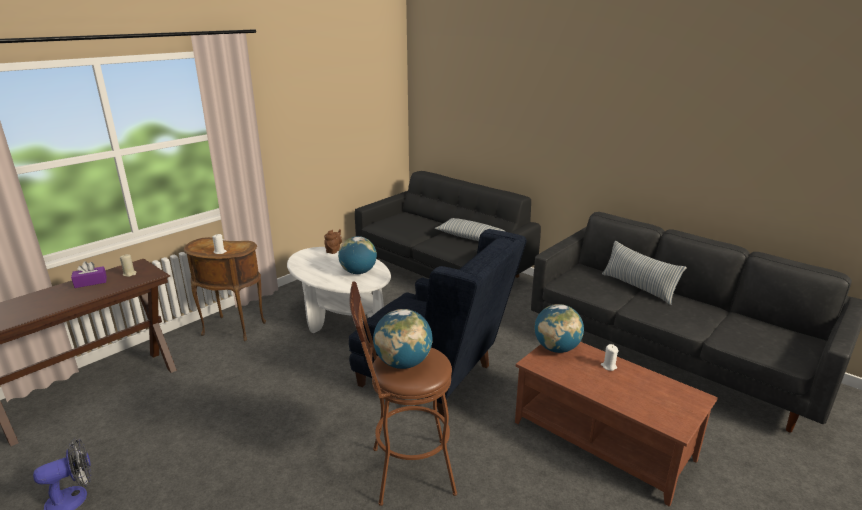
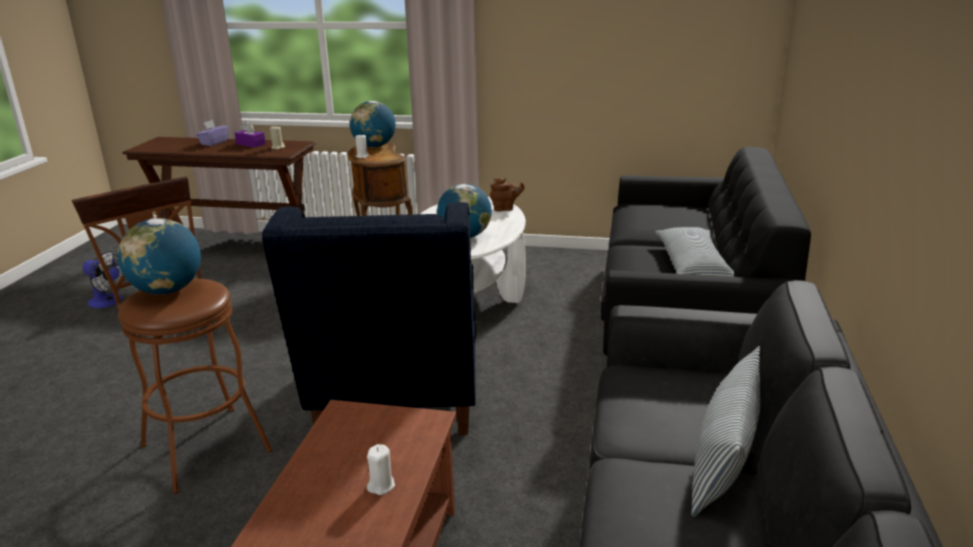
camera: 60 degrees right, 0 degrees up
globe [535,304,584,353] -> globe moved to [349,101,396,147]
none -> purple tissue box [196,120,228,146]

